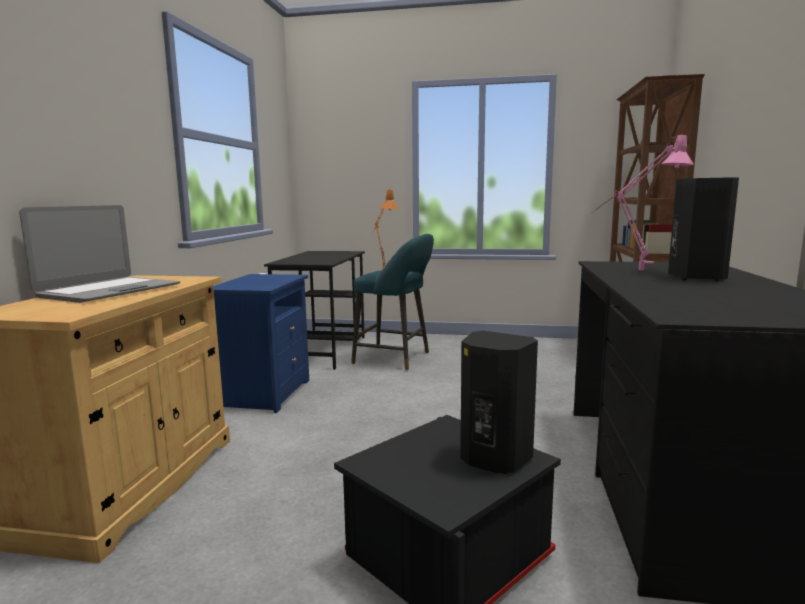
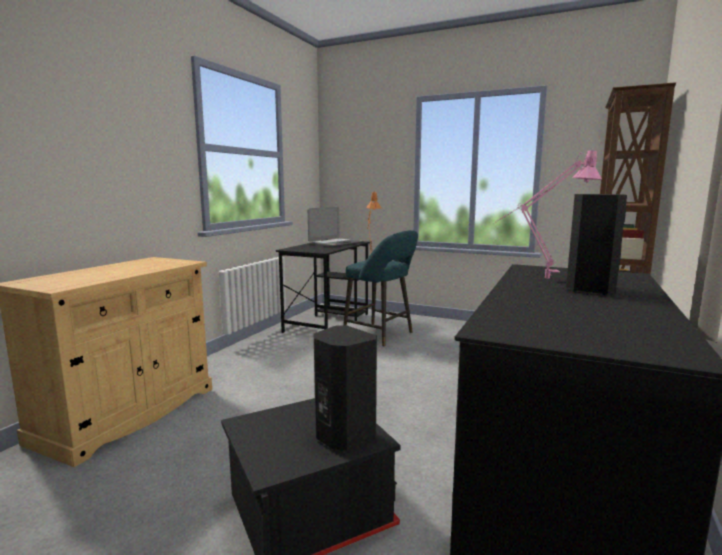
camera: 15 degrees right, 0 degrees up
laptop [19,205,180,303] -> laptop moved to [308,207,362,247]
blue nightstand [213,274,309,413] -> none

